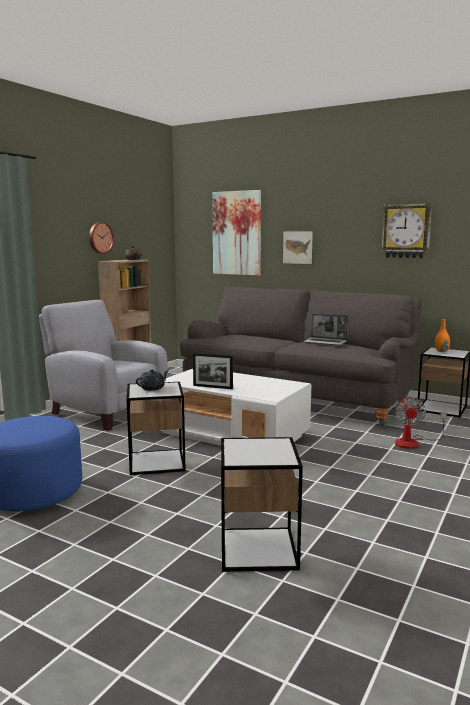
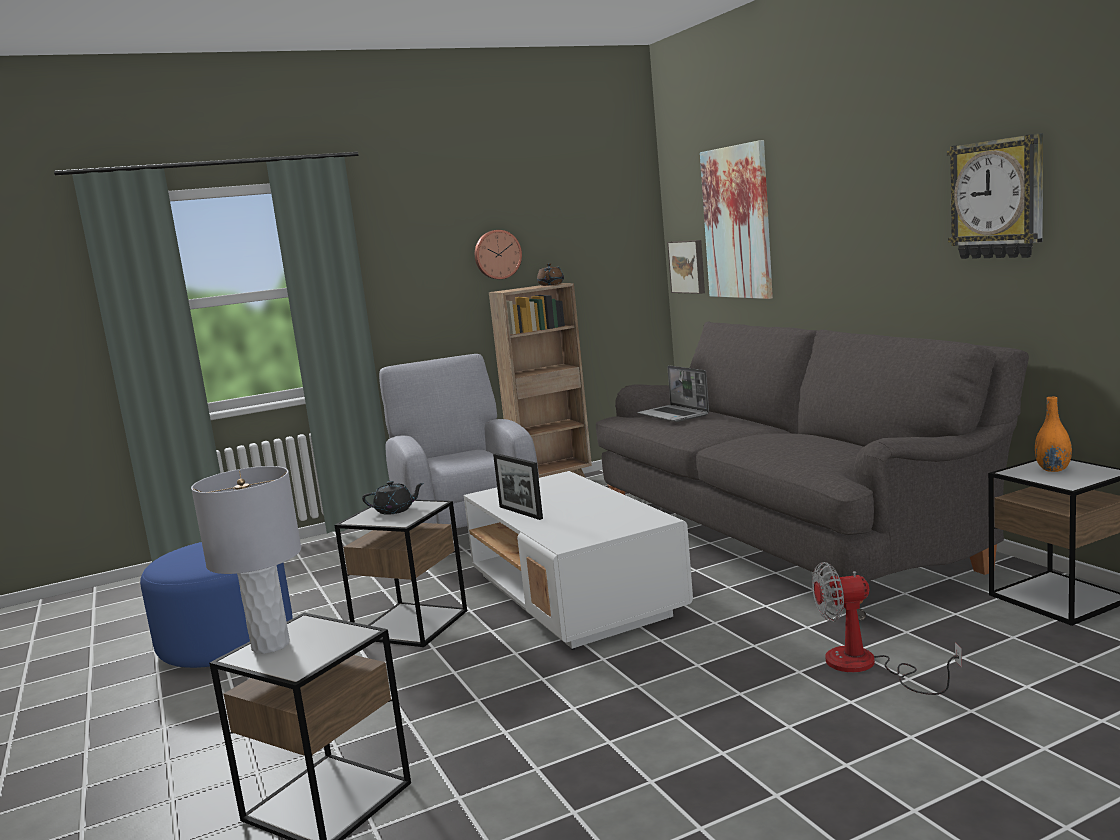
camera: 35 degrees right, 0 degrees up
picture [282,230,315,265] -> picture moved to [667,240,705,294]
laptop [303,313,348,346] -> laptop moved to [637,365,709,422]
fan [395,397,447,449] -> fan turned 45 degrees clockwise [812,562,962,695]
none -> grey table lamp [191,466,301,654]

